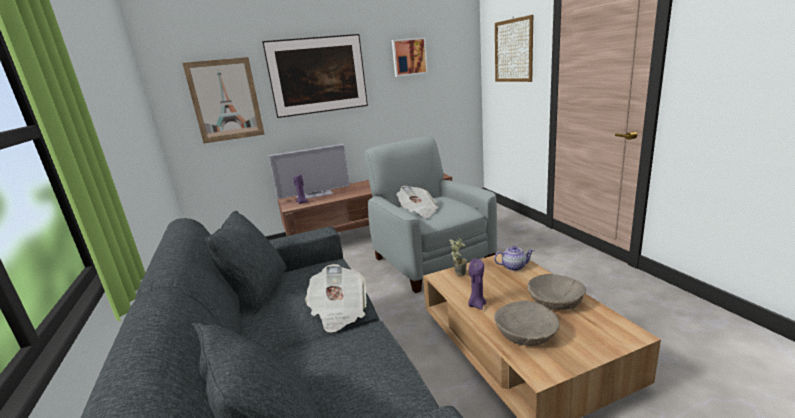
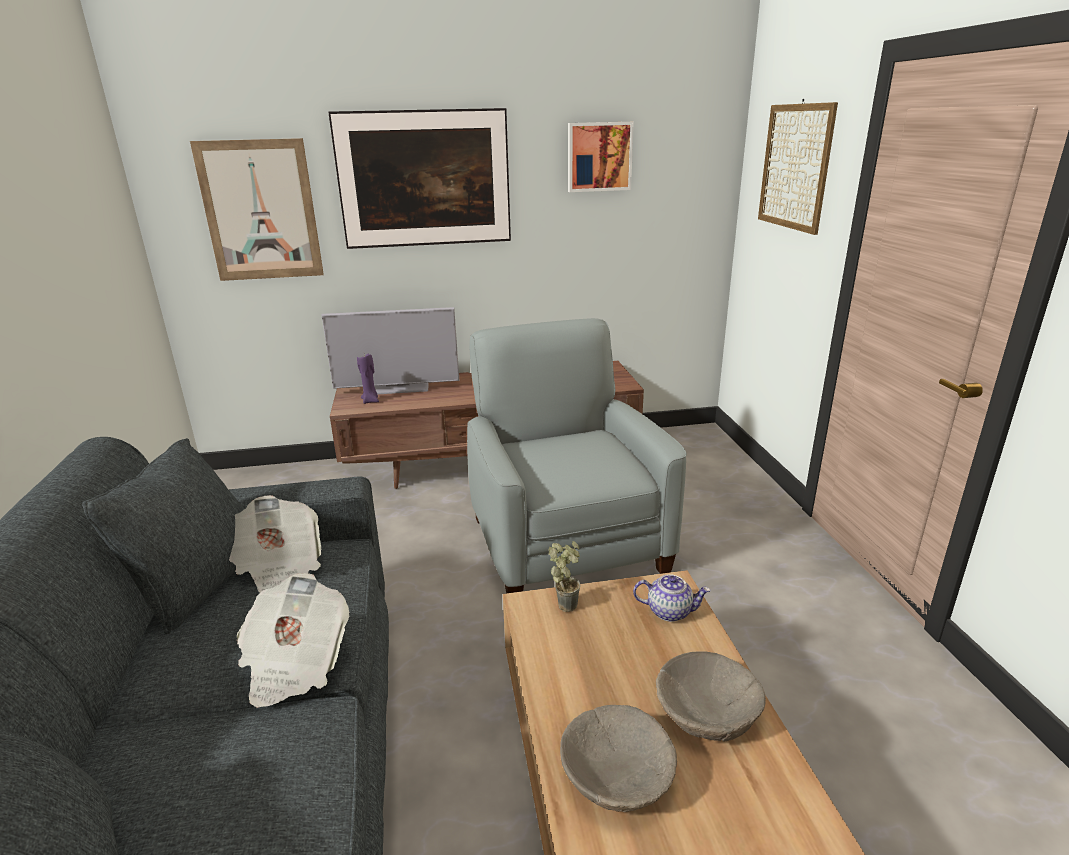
camera: 10 degrees right, 5 degrees up
newspaper [397,186,439,218] -> newspaper moved to [229,495,321,593]
purple candle [468,259,486,310] -> none

